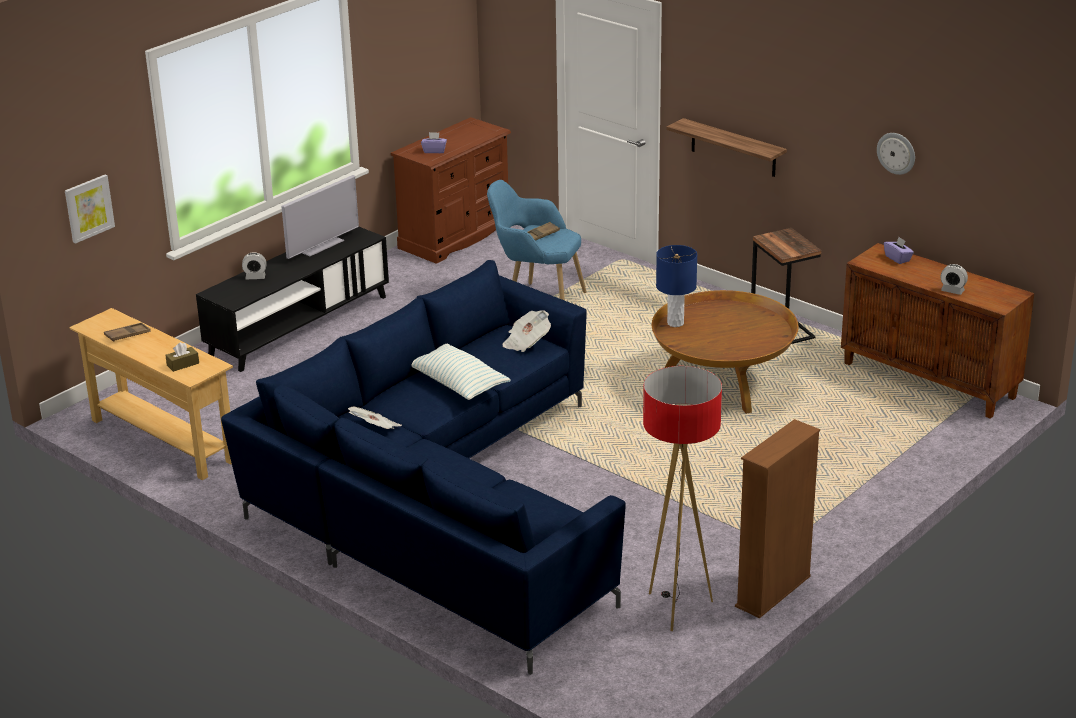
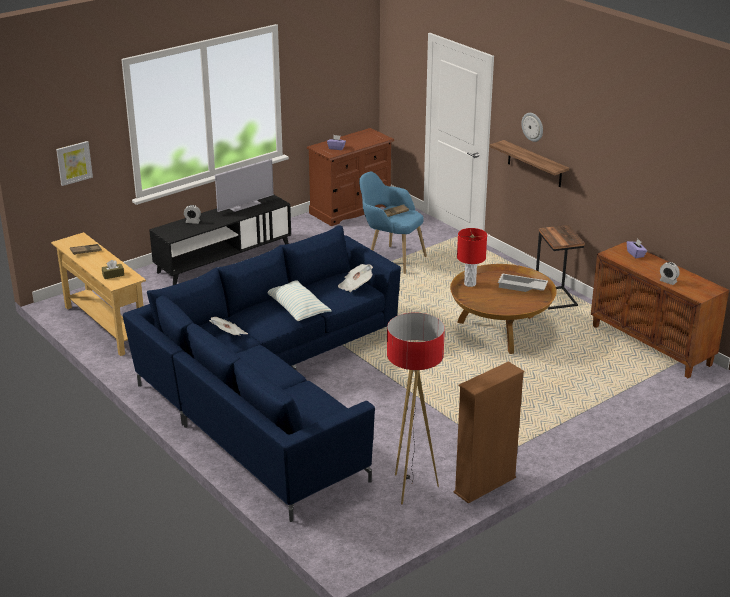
camera: 10 degrees right, 0 degrees up
blue table lamp [656,245,697,327] -> red table lamp [457,228,487,287]
wall clock [877,133,915,175] -> wall clock moved to [521,113,543,142]
none -> white tray [498,273,548,292]

